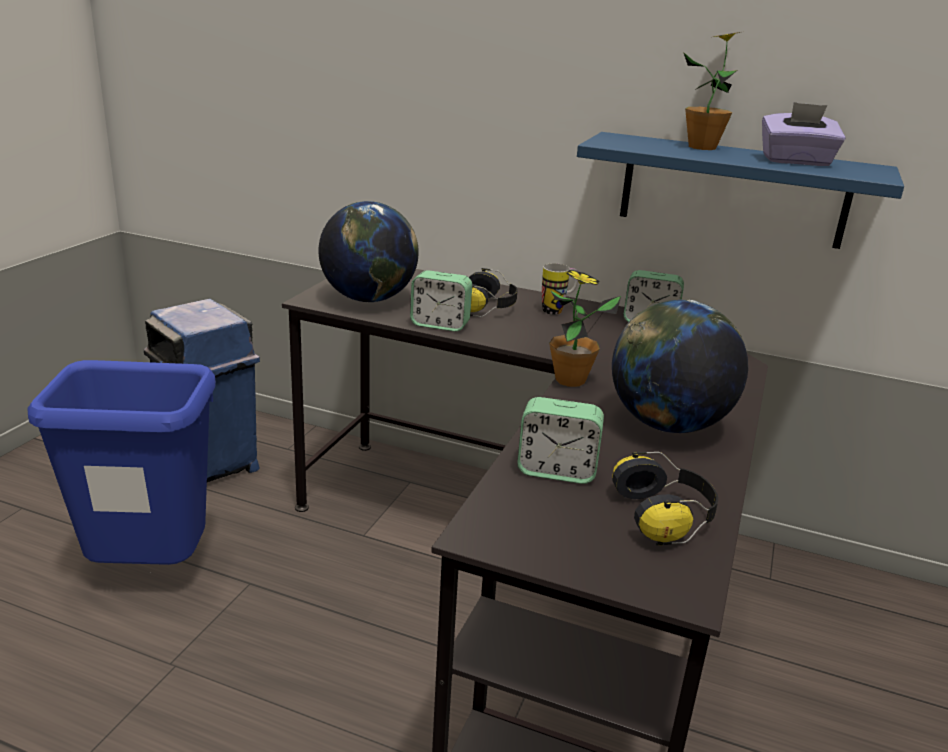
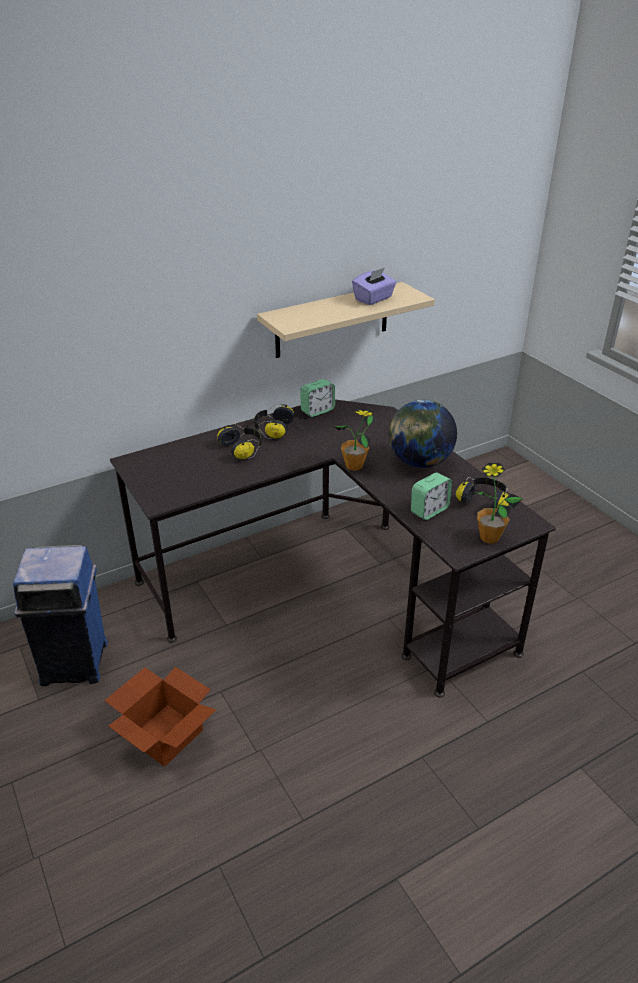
camera: 50 degrees left, 10 degrees up
blue trash can [27,360,216,565] -> cardboard box [104,667,216,767]
globe [318,201,419,302] -> none
alarm clock [410,270,472,332] -> none
mug [542,263,578,315] -> headphones [254,404,294,440]
blue shelf [577,132,904,249] -> beige shelf [257,282,435,358]
potted plant [683,32,740,150] -> potted plant moved to [472,463,523,544]

